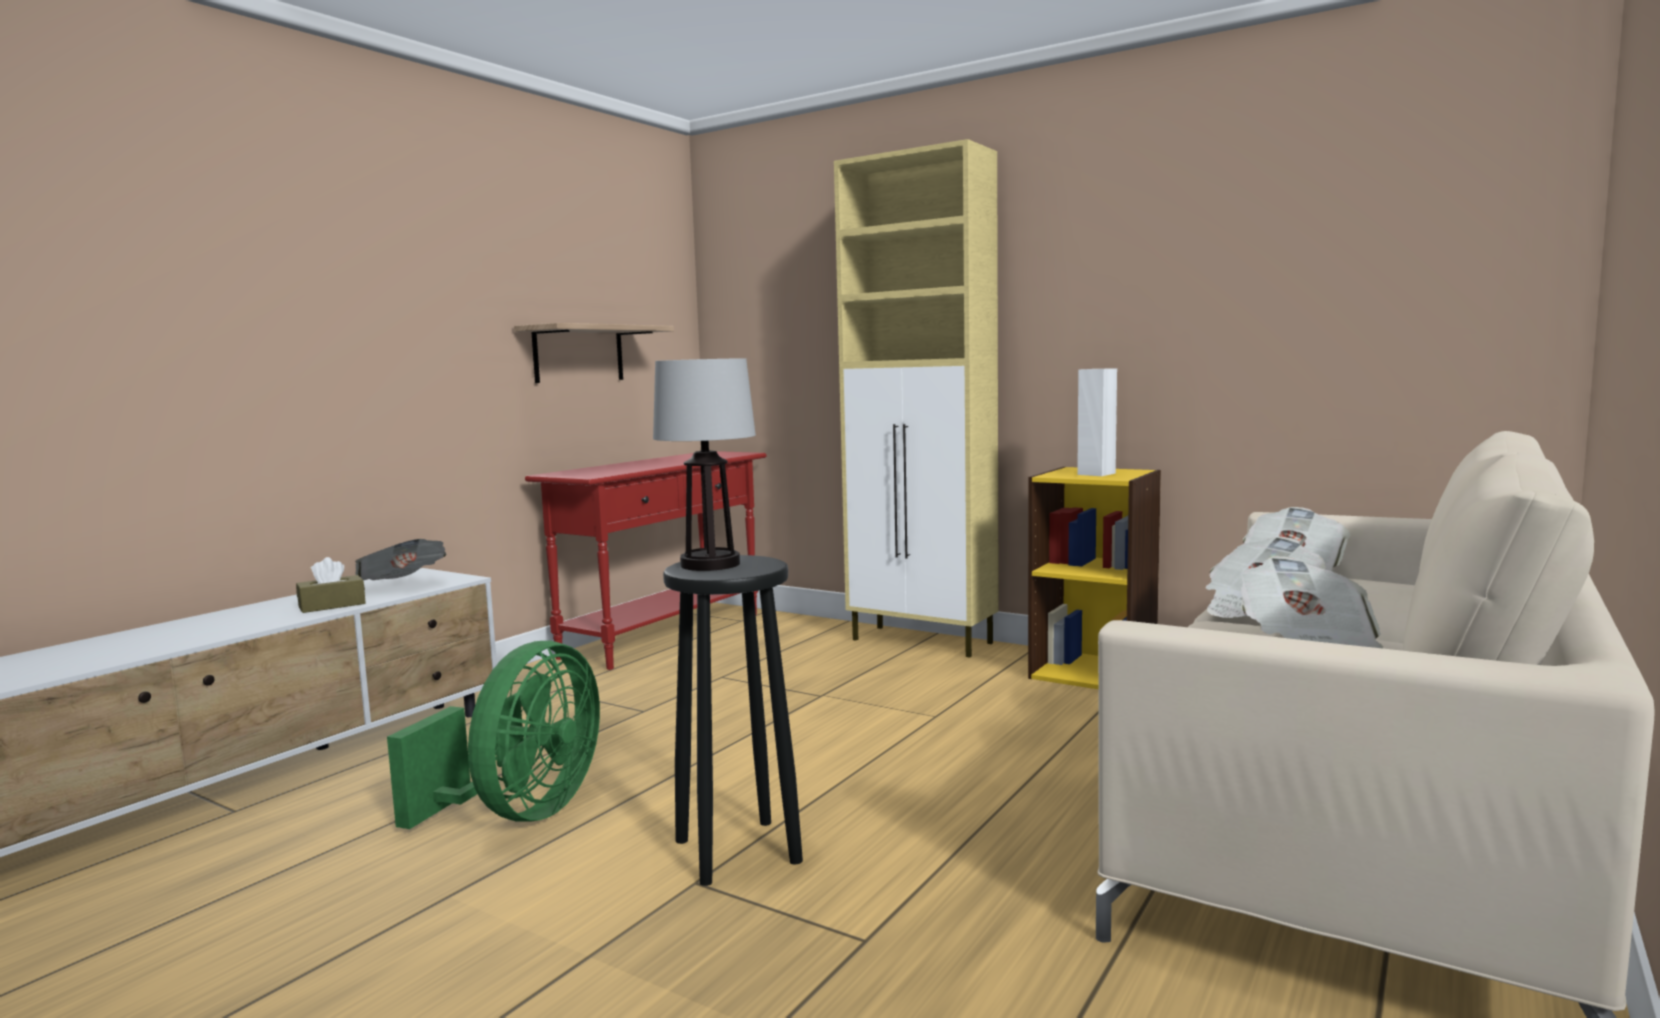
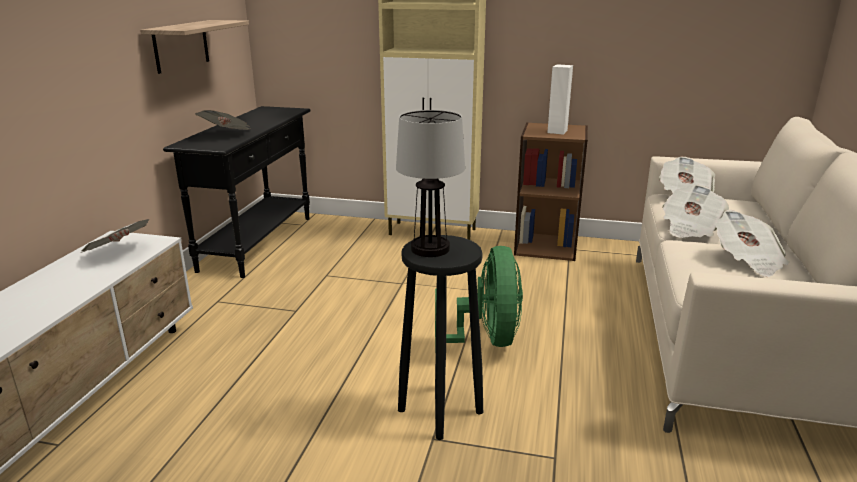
camera: 20 degrees left, 15 degrees up
brown tissue box [296,557,366,613] -> none
green fan [387,641,600,829] -> green fan moved to [435,246,523,355]
red console table [525,451,767,670] -> black console table [163,106,311,278]
yellow bookcase [1028,467,1161,689] -> brown bookcase [514,122,588,261]
none -> newspaper [195,110,250,130]

